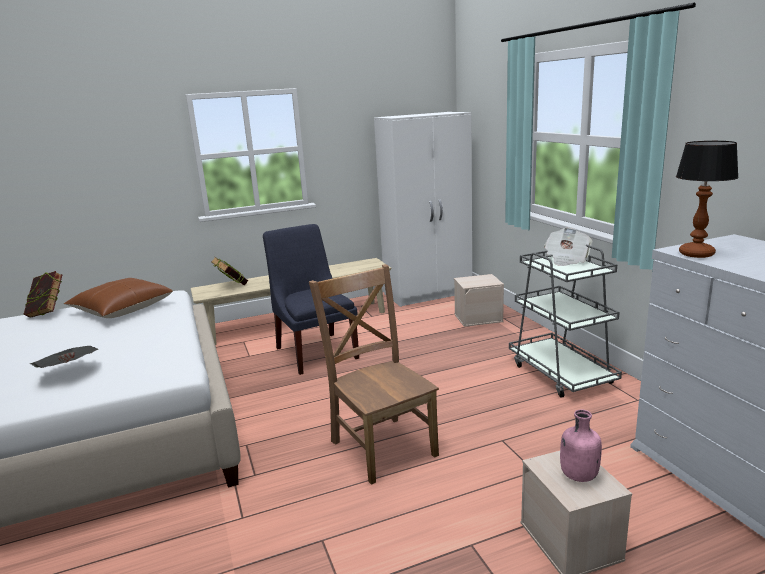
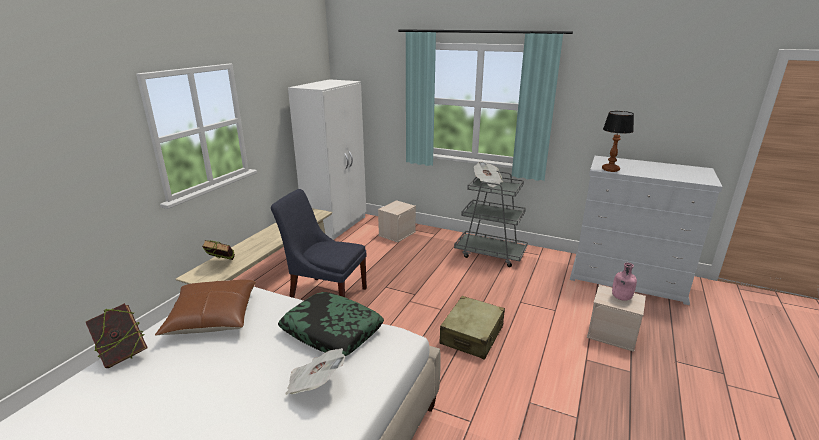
camera: 45 degrees left, 5 degrees up
brown chair [309,264,439,485] -> beige suitcase [439,296,505,359]
none -> pillow [278,292,384,356]

